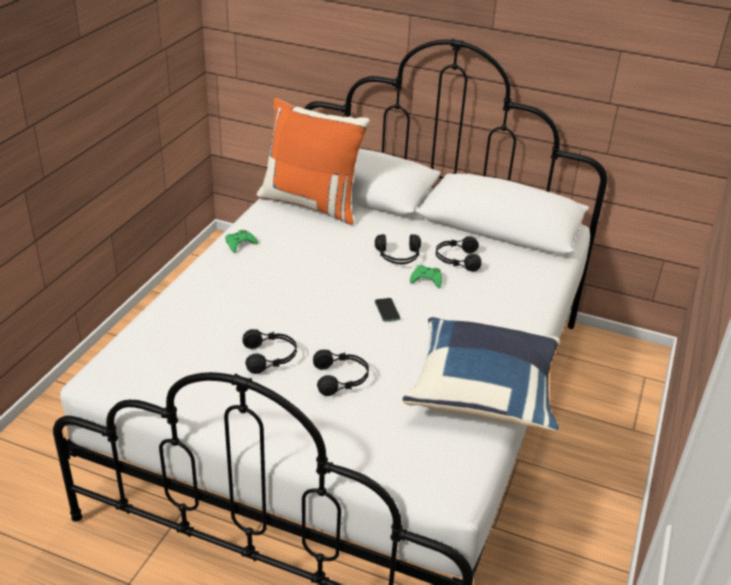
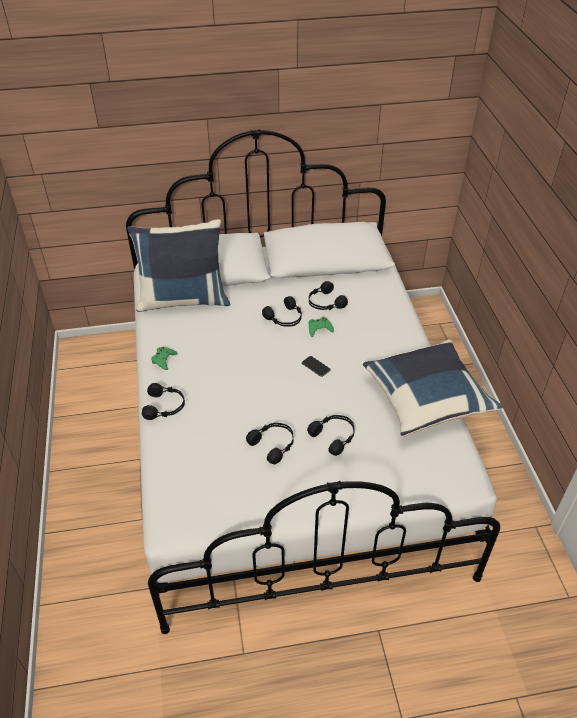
camera: 30 degrees left, 10 degrees up
orange pillow [256,98,370,225] -> blue pillow [127,219,230,312]
none -> black headphones [142,383,185,420]

